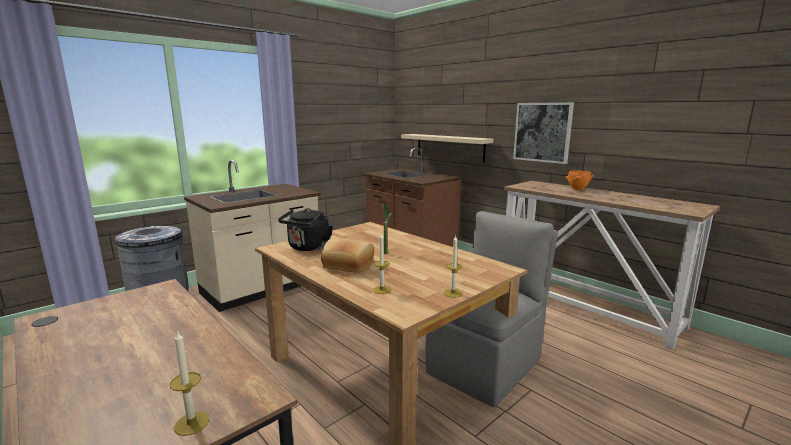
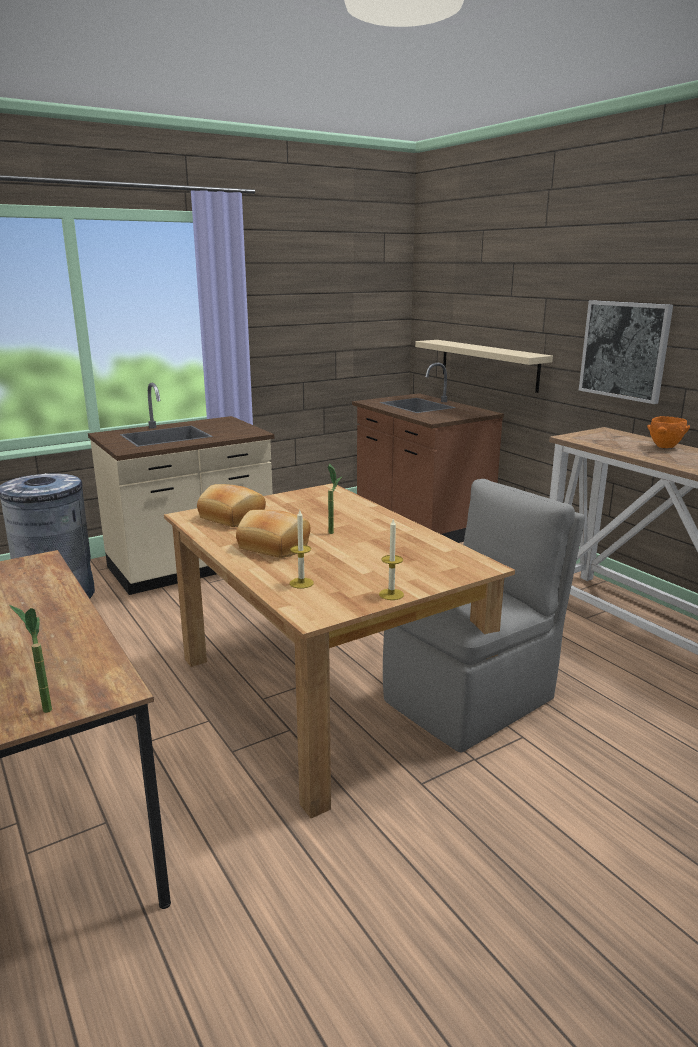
camera: 10 degrees right, 5 degrees up
candle [169,330,210,436] -> potted plant [9,605,52,713]
black kettle [278,208,333,251] -> bread [197,484,266,527]

